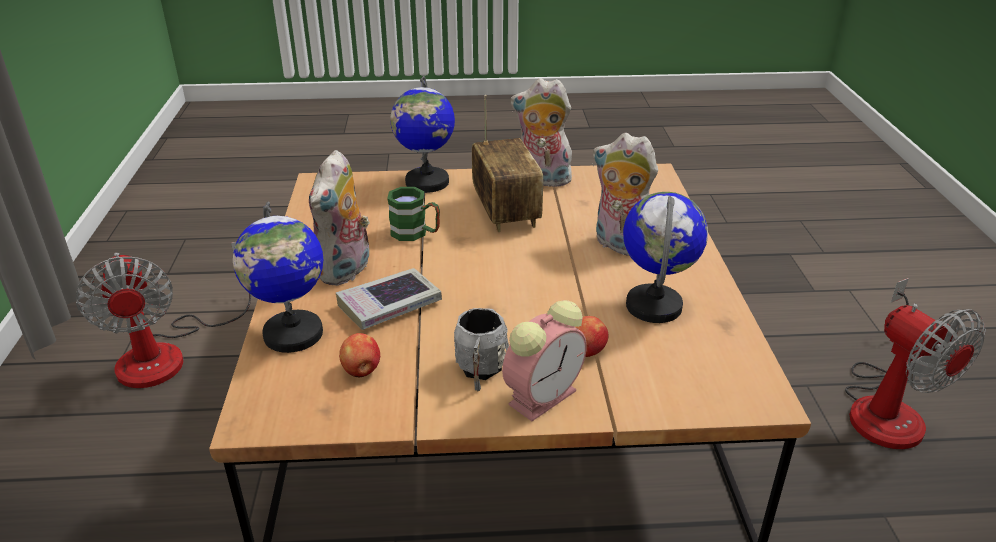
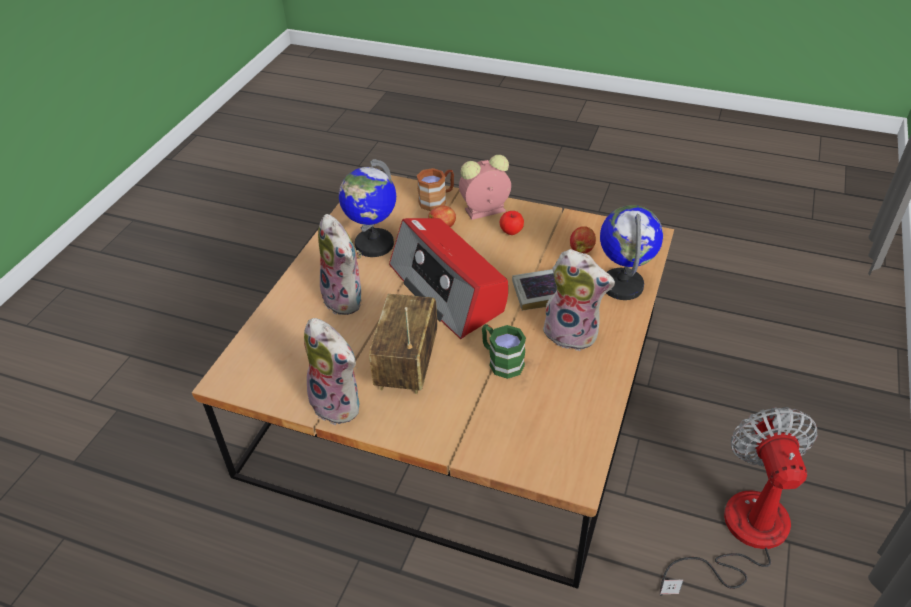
camera: 155 degrees left, 10 degrees up
plush toy [309,150,371,286] -> plush toy turned 75 degrees clockwise [543,249,615,351]
globe [390,76,455,193] -> none
grey mug [454,308,509,391] -> apple [500,211,524,235]
fan [845,278,986,449] -> none
none -> radio [389,218,508,339]
none -> brown mug [417,168,454,211]

